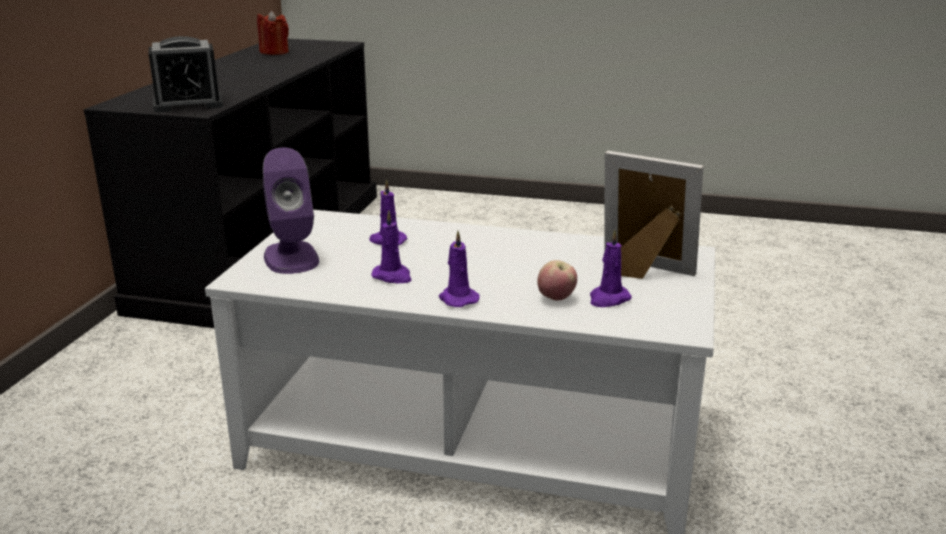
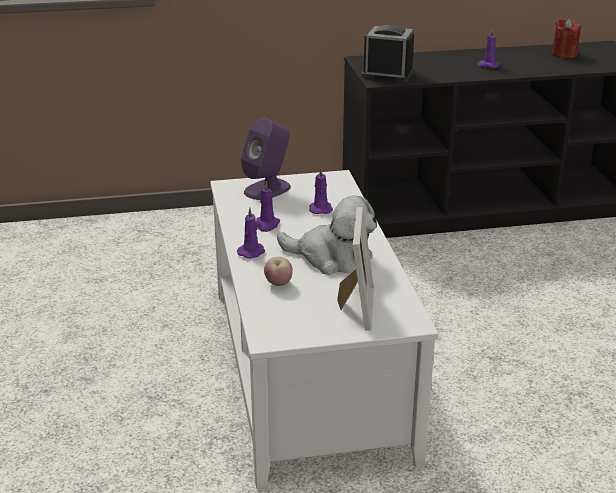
camera: 65 degrees right, 5 degrees up
alarm clock [148,36,223,112] -> alarm clock turned 150 degrees clockwise [361,25,415,82]
purple candle [590,230,632,307] -> purple candle moved to [477,28,500,68]
none -> plush toy [277,195,377,275]

